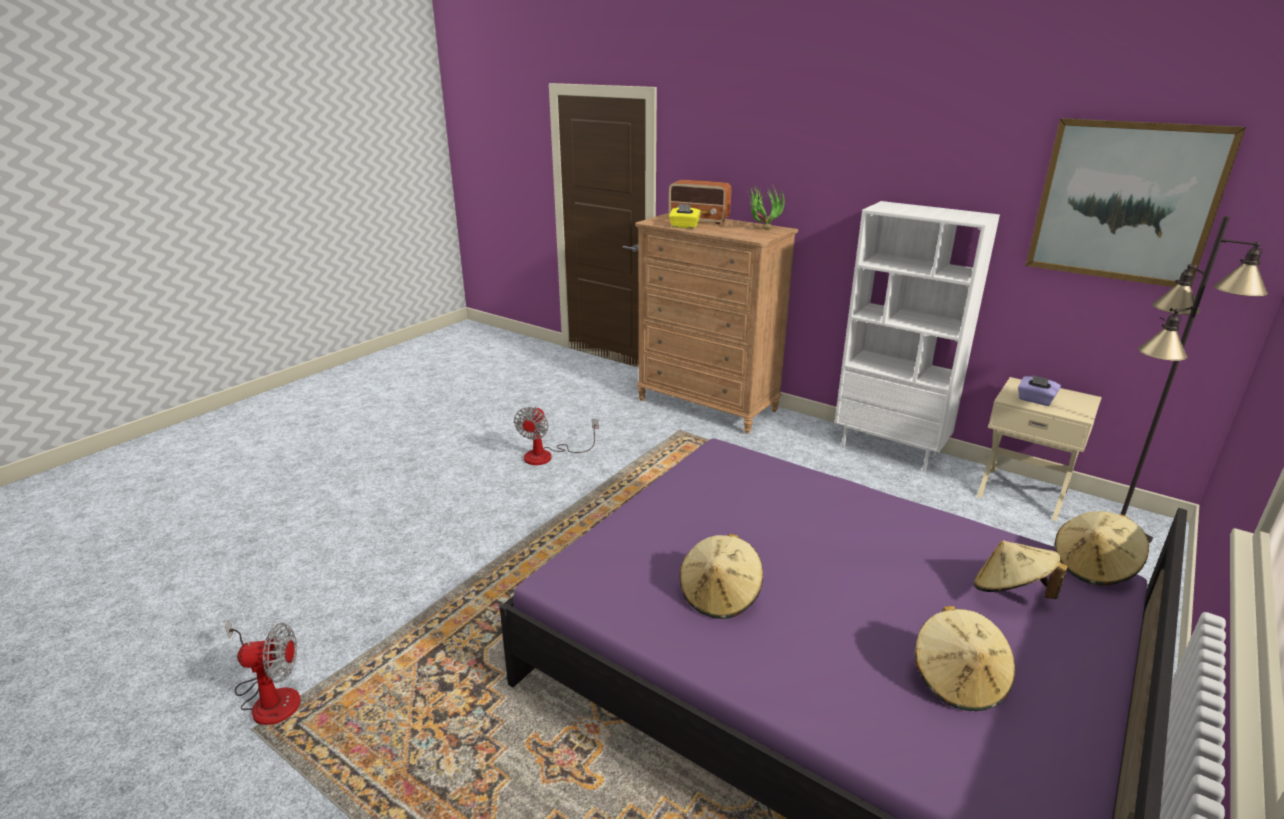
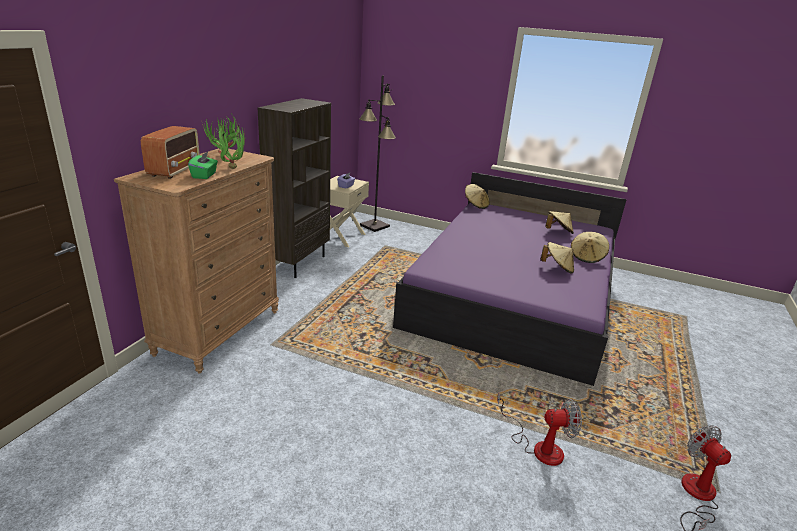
camera: 105 degrees left, 0 degrees up
fan [514,407,599,465] -> fan moved to [497,392,582,466]
yellow tissue box [669,204,701,228] -> green tissue box [188,152,218,179]
white bookcase [834,201,1000,472] -> brown bookcase [258,98,331,278]
beige hat [974,540,1068,599] -> beige hat moved to [571,232,609,263]
picture [1026,118,1246,287] -> none
none -> potted plant [206,125,245,169]

